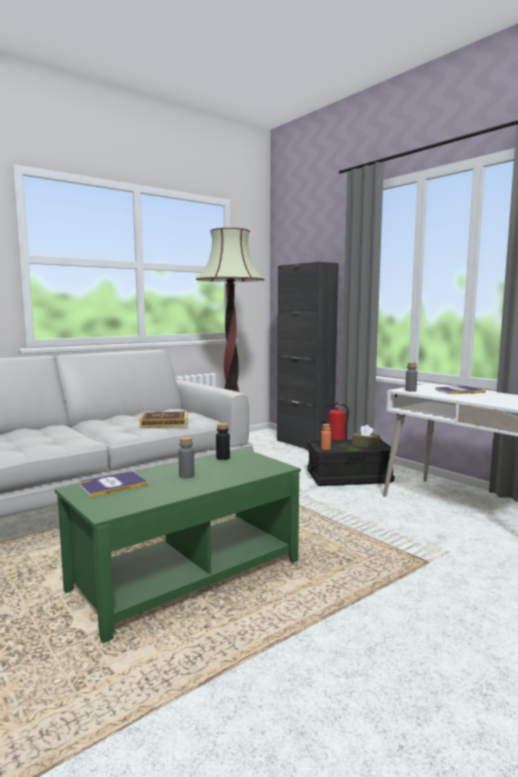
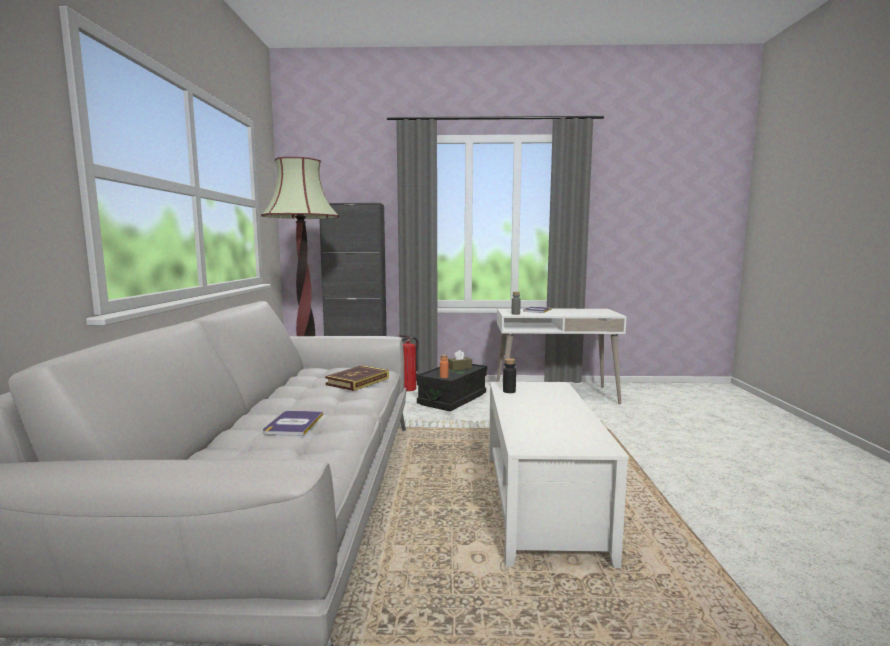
camera: 50 degrees left, 0 degrees up
green coffee table [55,448,301,643] -> white coffee table [489,382,629,568]
book [79,471,148,497] -> book moved to [263,411,323,436]
grey bottle [179,437,194,478] -> none

